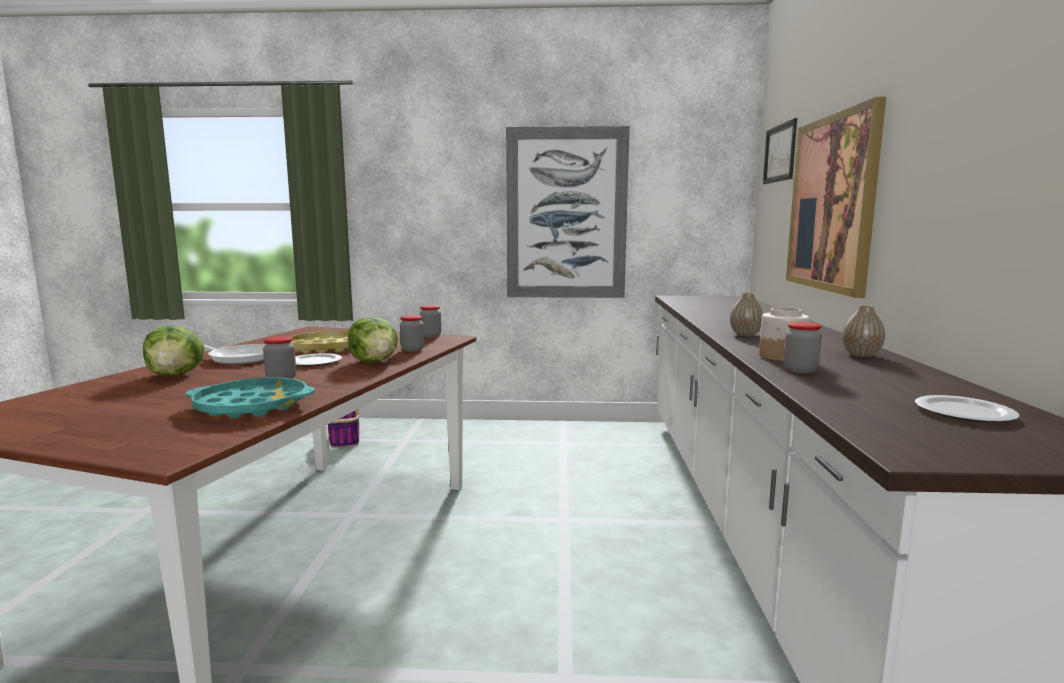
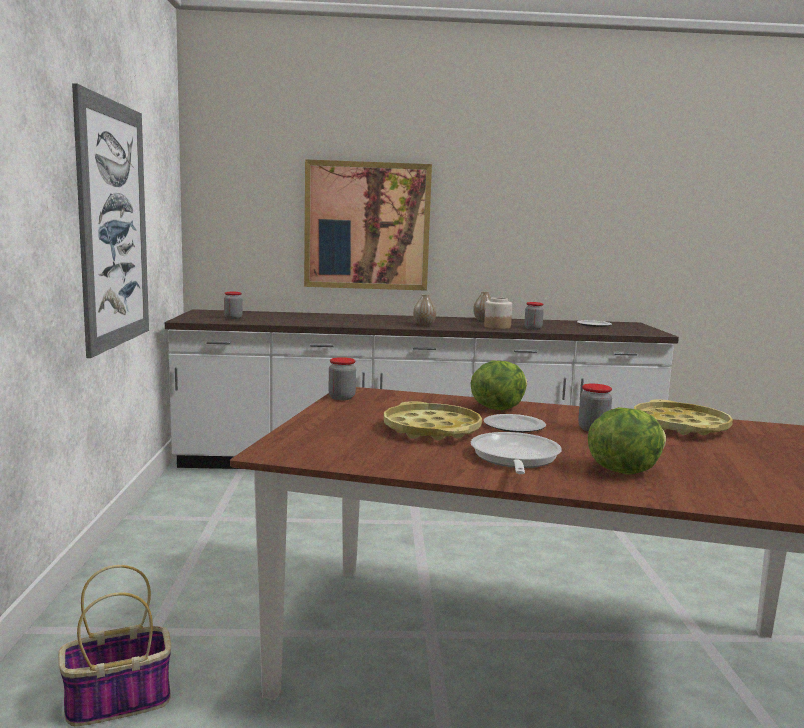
camera: 95 degrees left, 0 degrees up
turquoise tray [186,377,315,418] -> yellow tray [634,400,733,435]
jar [400,315,424,352] -> jar moved to [224,292,243,319]
picture [763,118,797,184] -> none

